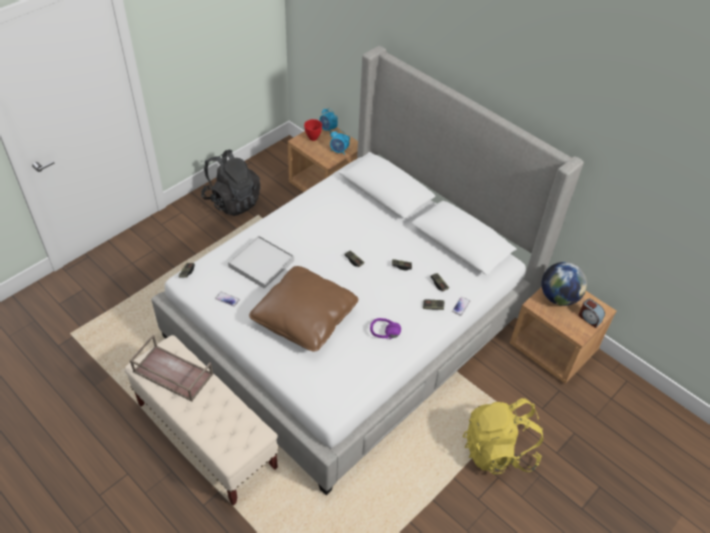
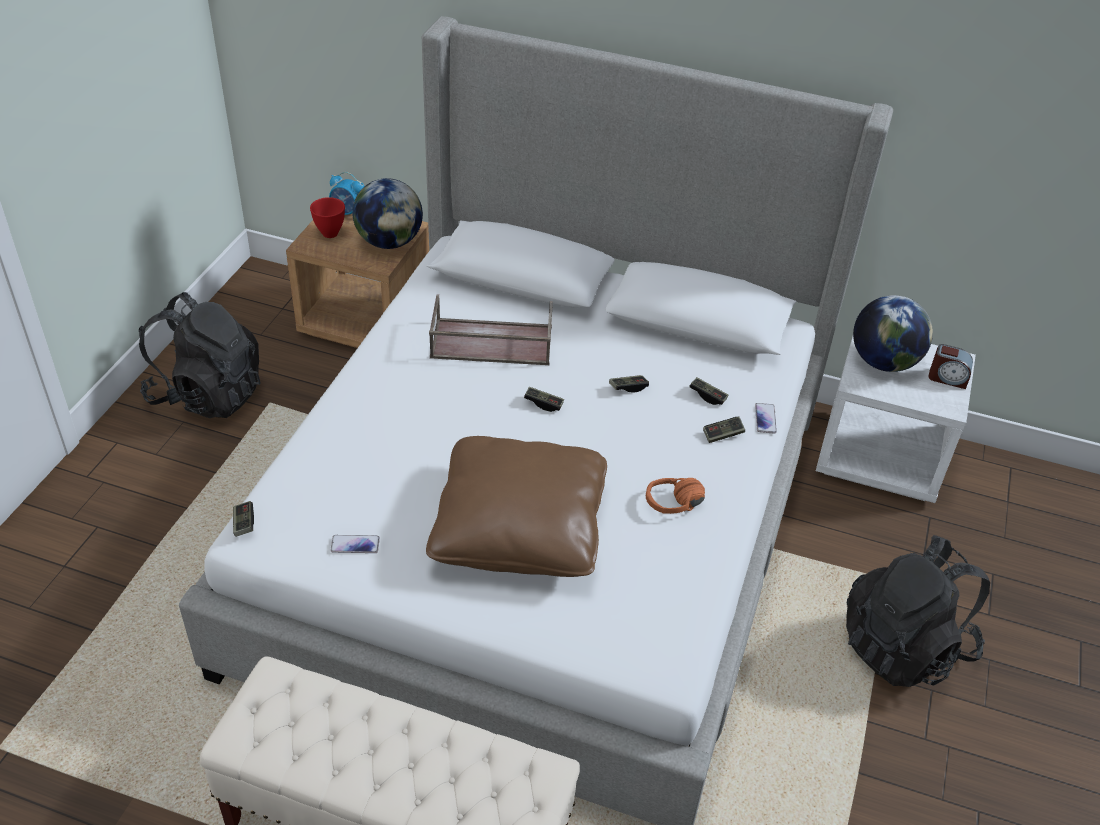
camera: 25 degrees left, 5 degrees down
brown tray [130,335,213,402] -> brown tray moved to [429,294,553,365]
white tray [228,235,294,289] -> none
alarm clock [330,130,350,155] -> globe [352,178,423,249]
purple headphones [370,318,401,339] -> orange headphones [646,478,705,514]
yellow backpack [463,398,543,474] -> black backpack [846,535,990,687]
brown nightstand [510,287,616,384] -> white nightstand [816,336,976,503]

